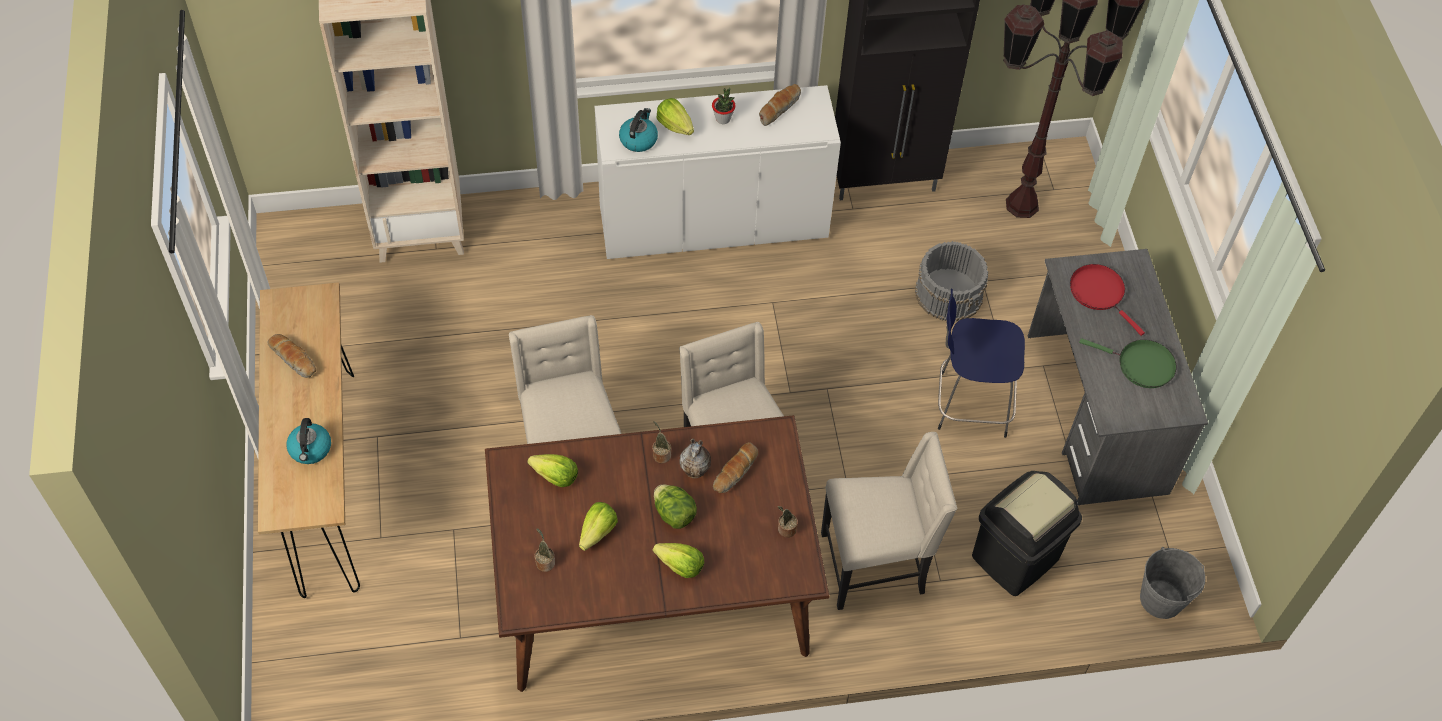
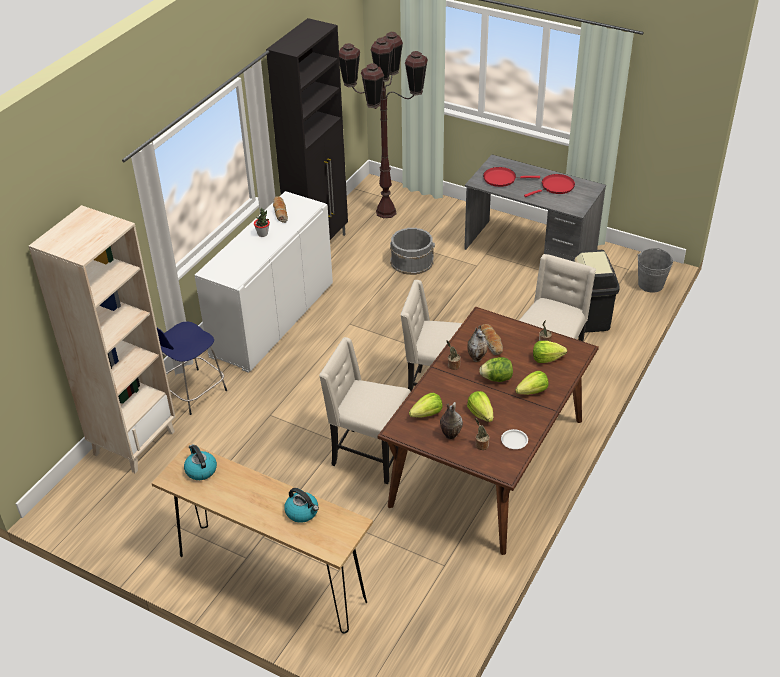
camera: 50 degrees left, 15 degrees down
bread [268,334,316,378] -> none
kettle [619,108,658,152] -> kettle moved to [184,444,217,480]
lettuce [657,98,694,135] -> lettuce moved to [533,341,567,363]
blue stool [938,288,1025,438] -> blue stool moved to [157,321,227,415]
green frying pan [1079,338,1176,388] -> red frying pan [524,174,575,197]
none -> vase [440,402,463,439]
none -> white plate [501,429,528,449]

